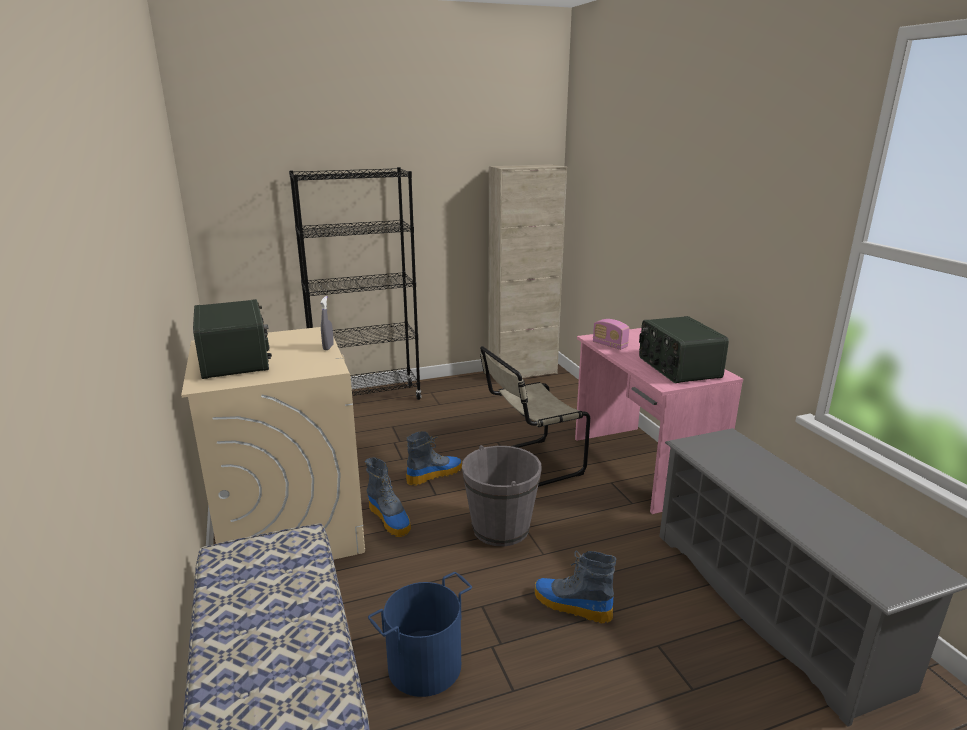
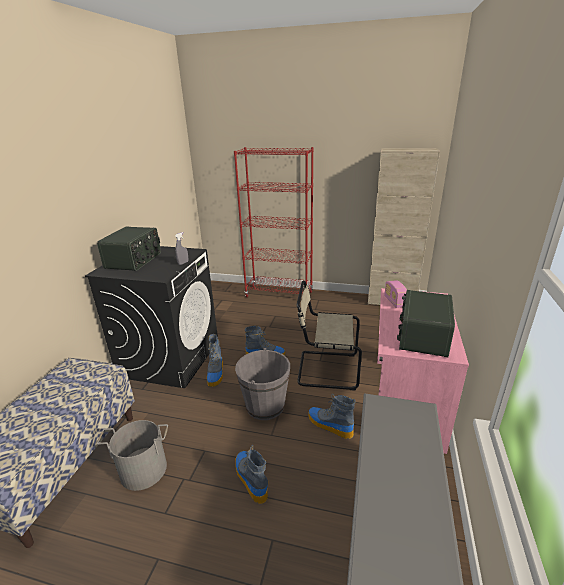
camera: 35 degrees right, 5 degrees up
beige washing machine [181,327,365,560] -> black washing machine [85,246,218,388]
black bookcase [289,167,422,400] -> red bookcase [234,147,314,297]
blue bucket [368,572,472,697] -> grey bucket [97,420,168,491]
none -> boot [308,393,356,439]

